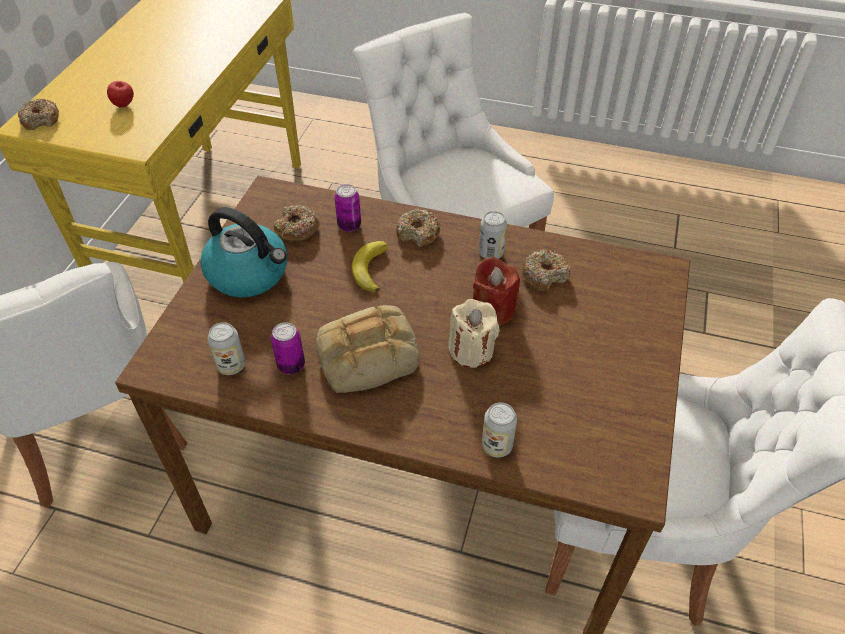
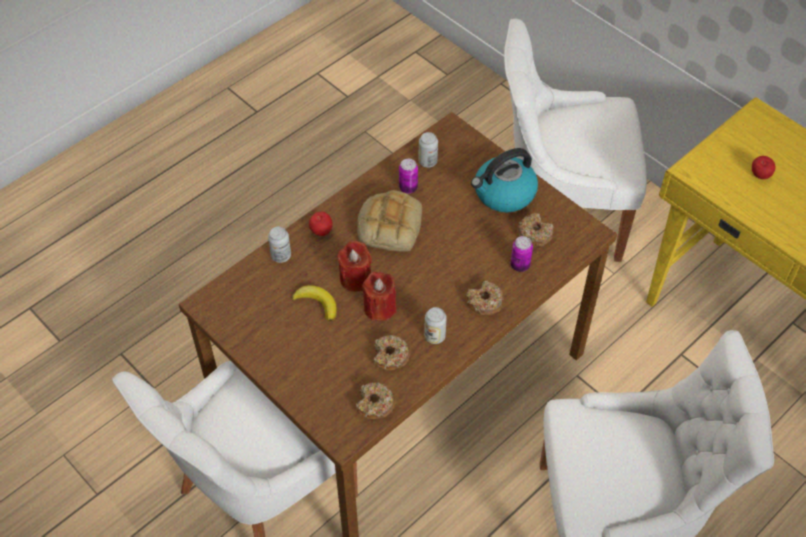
camera: 120 degrees right, 5 degrees up
donut [18,99,59,130] -> donut moved to [356,382,396,419]
banana [352,241,388,292] -> banana moved to [292,285,337,321]
beige candle [448,299,500,368] -> red candle [337,241,372,292]
none -> apple [309,212,333,236]

